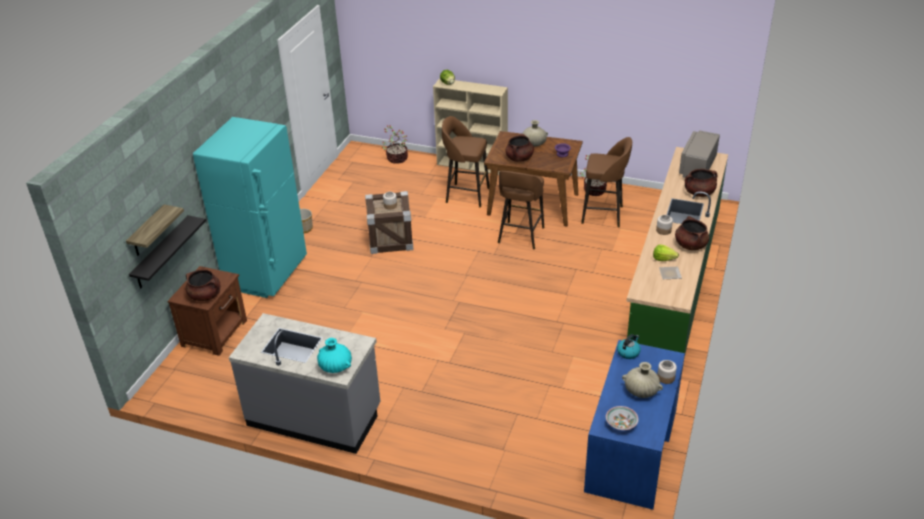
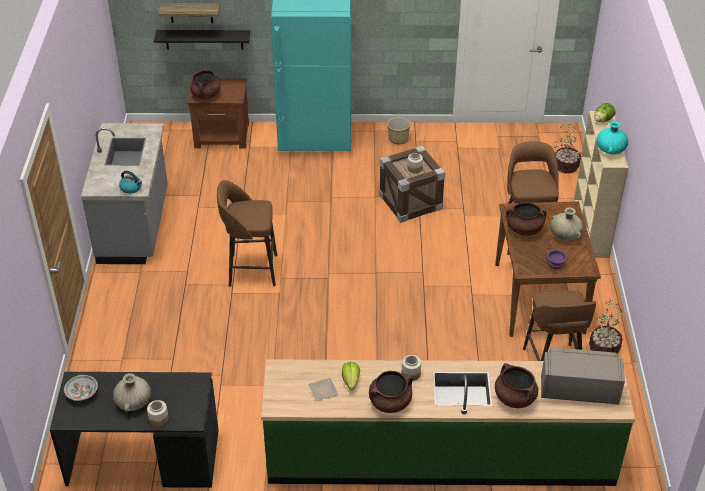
camera: 70 degrees right, 5 degrees up
turquoise vase [317,338,352,373] -> turquoise vase moved to [596,121,628,154]
brown stool [498,171,544,249] -> brown stool moved to [217,180,277,287]
blue desk [584,340,685,510] -> black desk [50,372,219,488]
kettle [617,334,641,359] -> kettle moved to [119,171,142,194]

